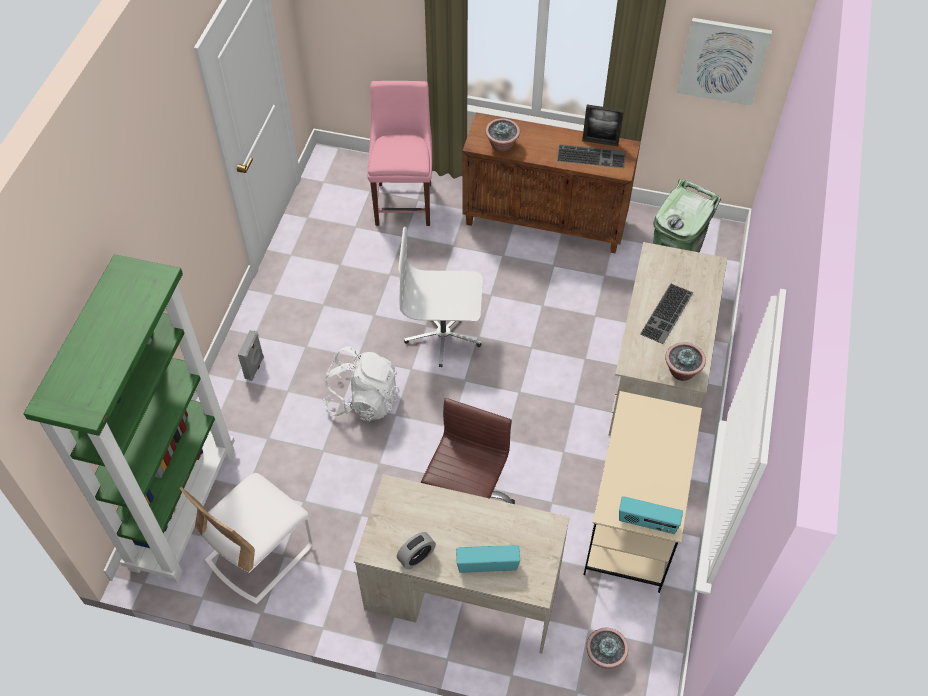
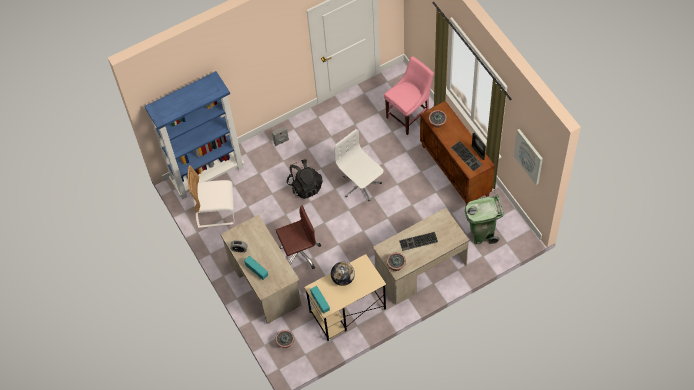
camera: 50 degrees right, 5 degrees up
green bookcase [23,254,235,583] -> blue bookcase [144,71,245,199]
white backpack [323,346,400,421] -> black backpack [287,159,323,199]
none -> globe [331,262,355,286]

